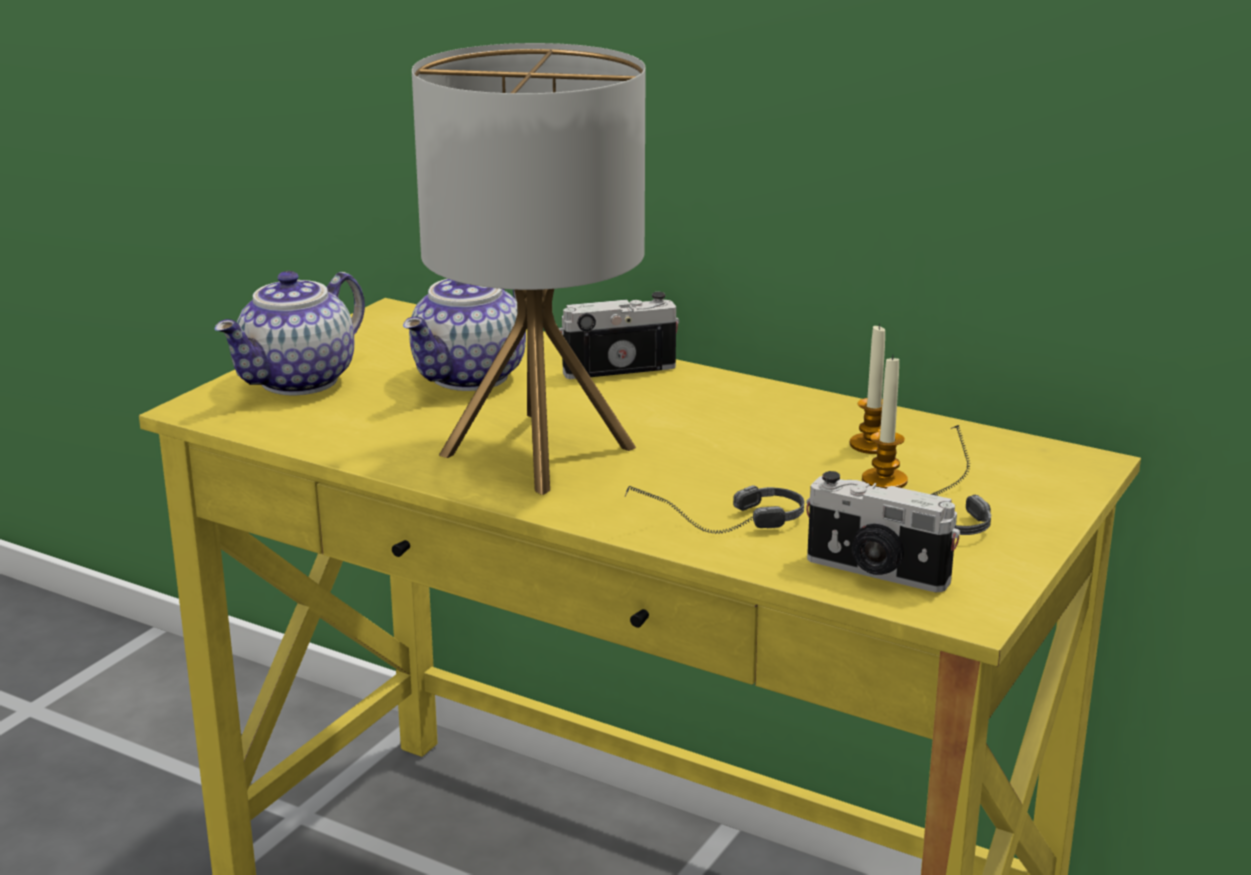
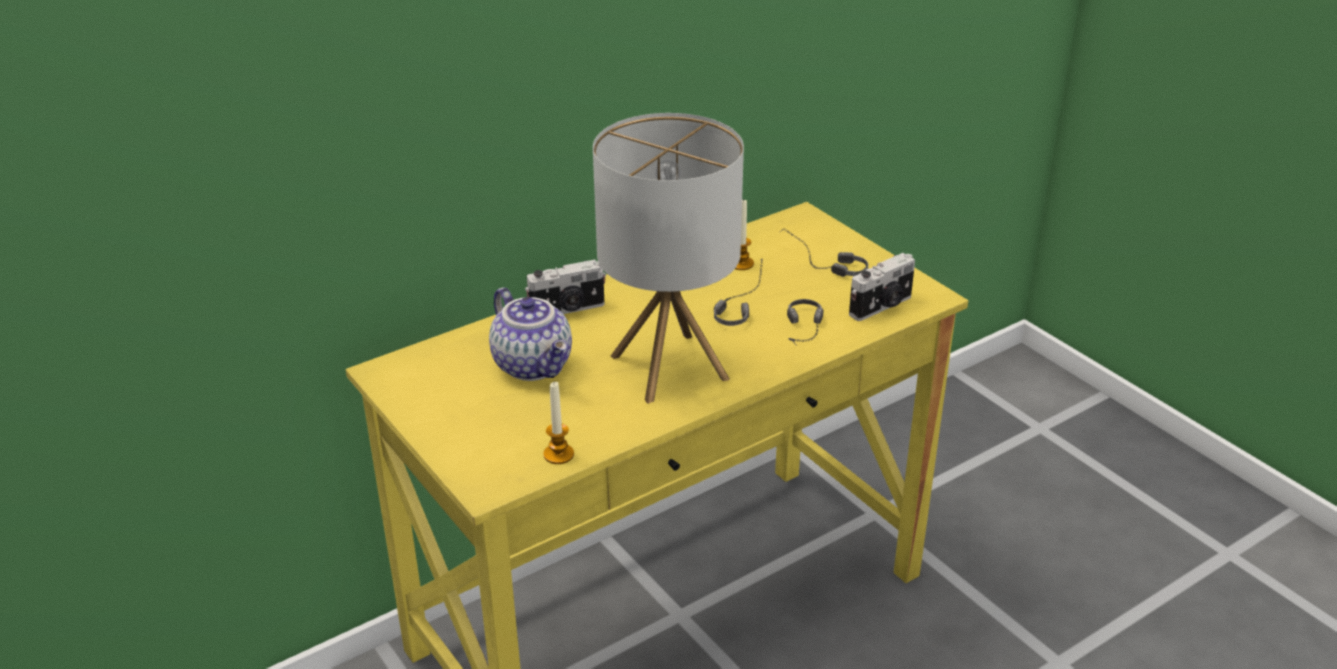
camera: 65 degrees left, 10 degrees up
teapot [215,271,365,395] -> none
camera [559,292,680,379] -> camera turned 120 degrees counterclockwise [525,260,606,314]
candle [862,355,908,489] -> candle moved to [543,382,574,464]
none -> headphones [714,259,763,326]

